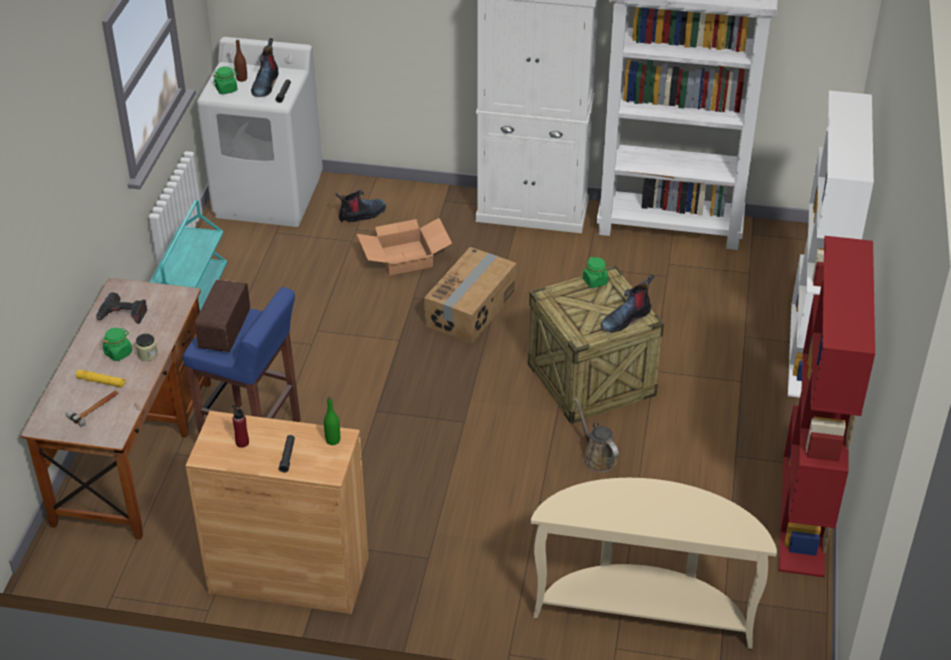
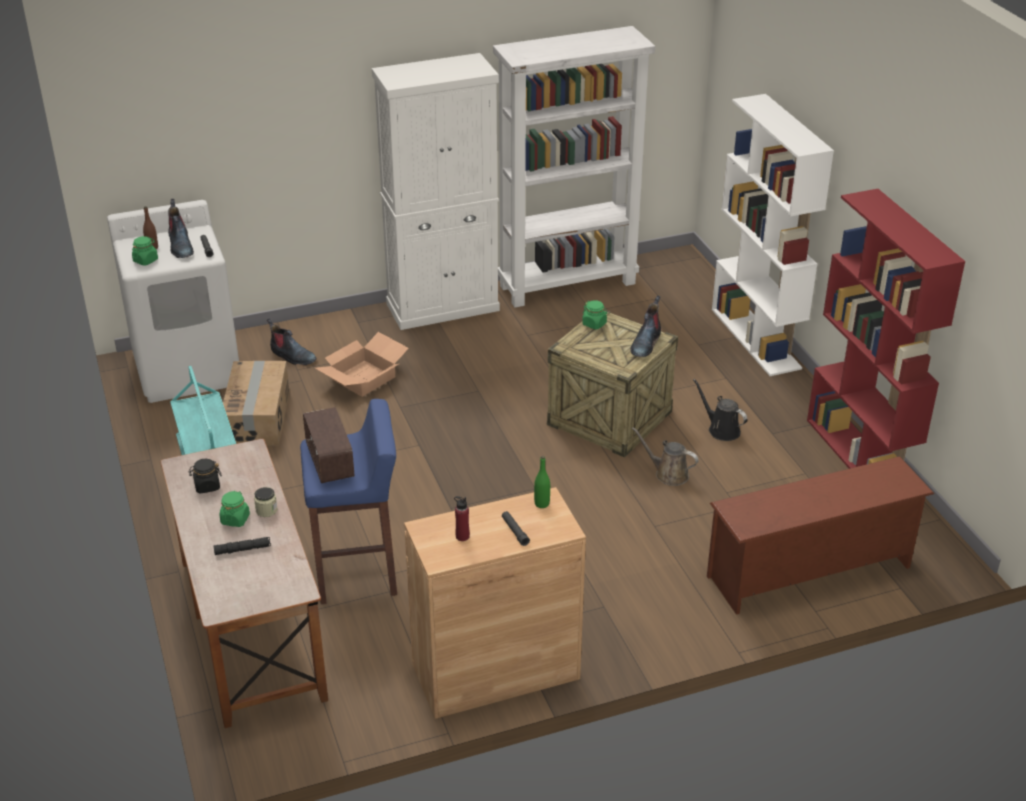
camera: 30 degrees left, 5 degrees down
hammer [66,390,119,426] -> none
yellow flashlight [76,370,126,388] -> black flashlight [214,537,271,555]
power drill [96,292,147,324] -> black jar [188,459,222,493]
boot [336,190,386,222] -> boot turned 90 degrees clockwise [267,318,317,365]
cardboard box [424,247,516,343] -> cardboard box moved to [223,361,290,445]
beige console table [531,478,777,649] -> brown shoe rack [707,456,934,615]
none -> black watering can [693,379,747,441]

